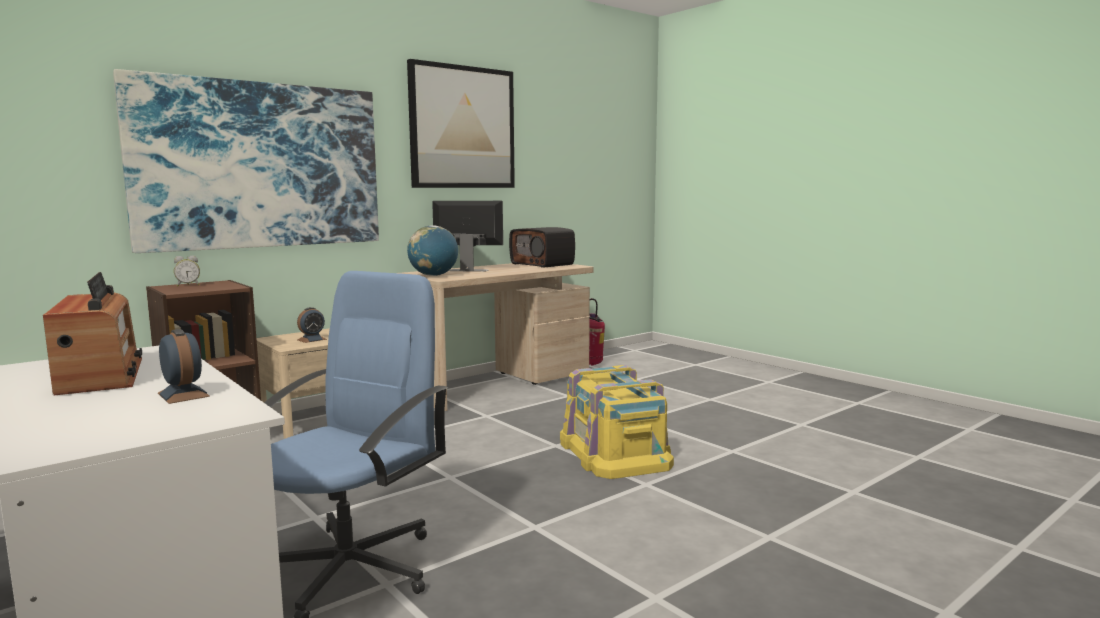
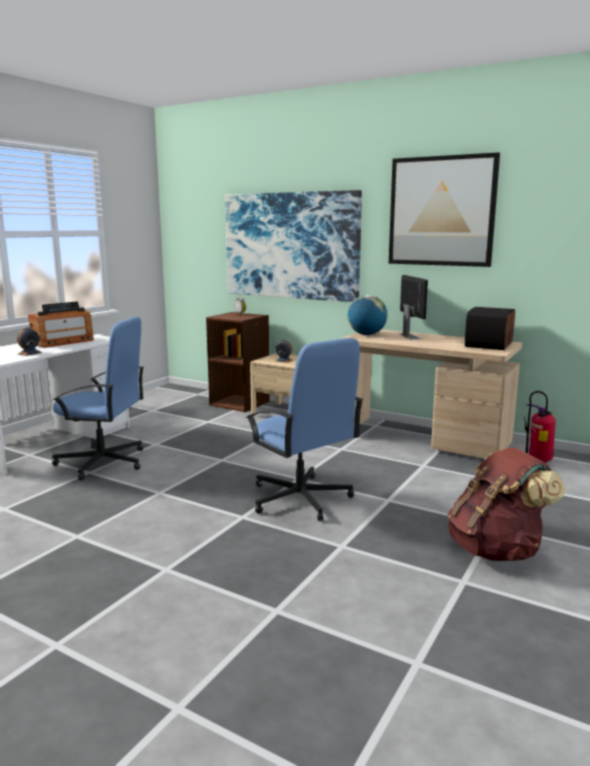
camera: 70 degrees right, 5 degrees up
yellow storage box [560,365,674,479] -> blue office chair [246,338,363,521]
none -> brown backpack [447,448,565,561]

